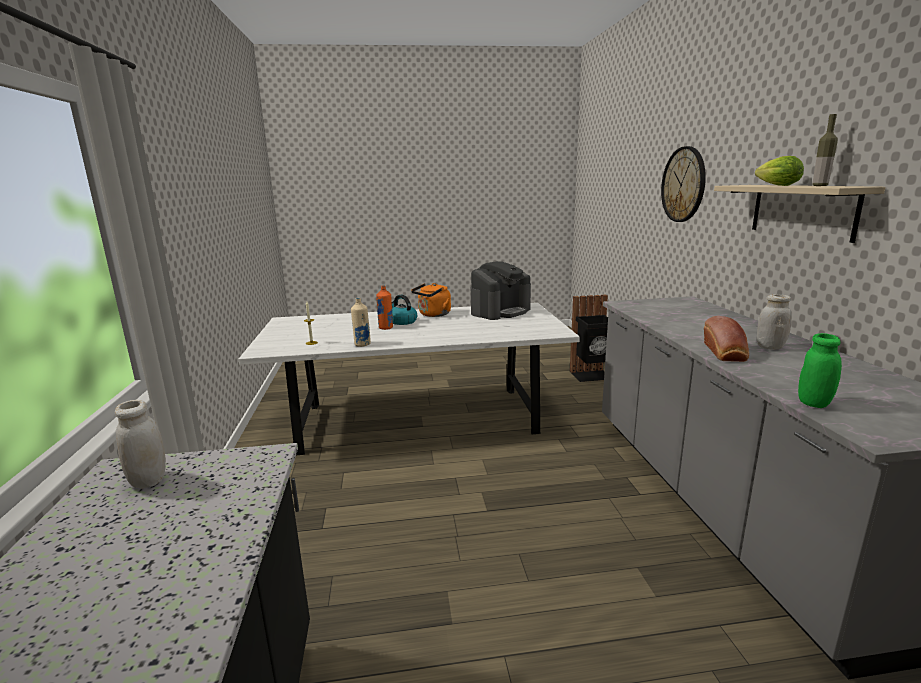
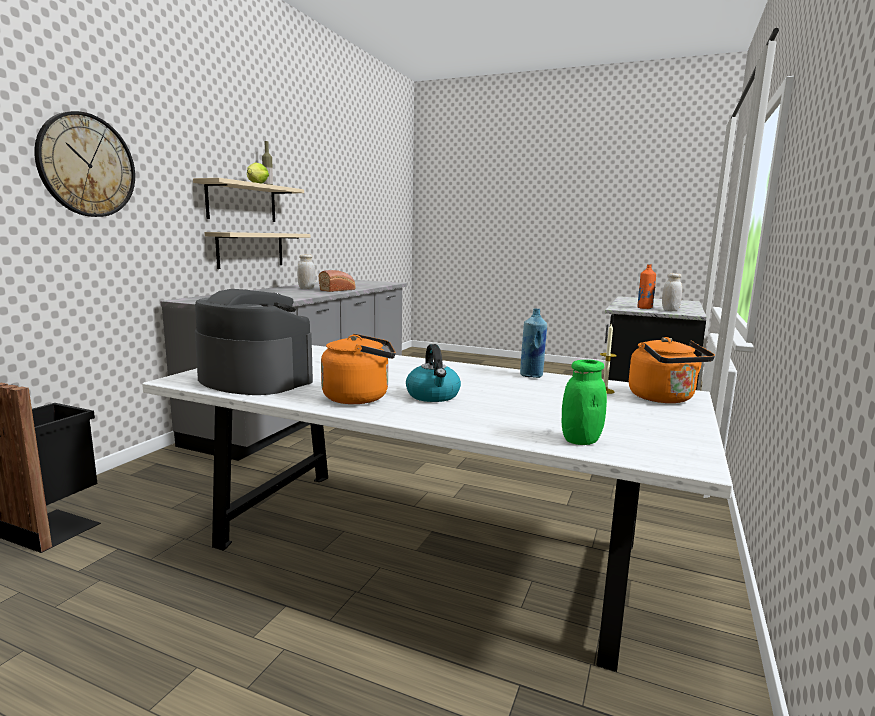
camera: 150 degrees left, 5 degrees down
beige bottle [351,298,371,347] -> blue bottle [520,309,547,378]
orange bottle [376,285,393,330] -> orange bottle moved to [637,264,656,309]
coffee machine [471,261,531,320] -> coffee machine turned 45 degrees clockwise [195,289,313,395]
green jar [798,333,842,408] -> green jar moved to [561,360,607,445]
none -> beige shelf [204,232,310,269]
none -> orange kettle [629,337,715,403]

